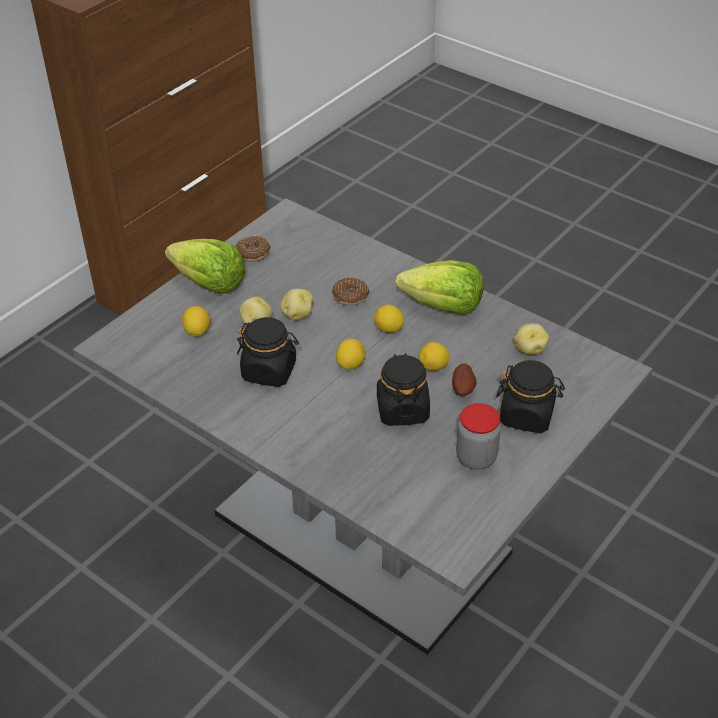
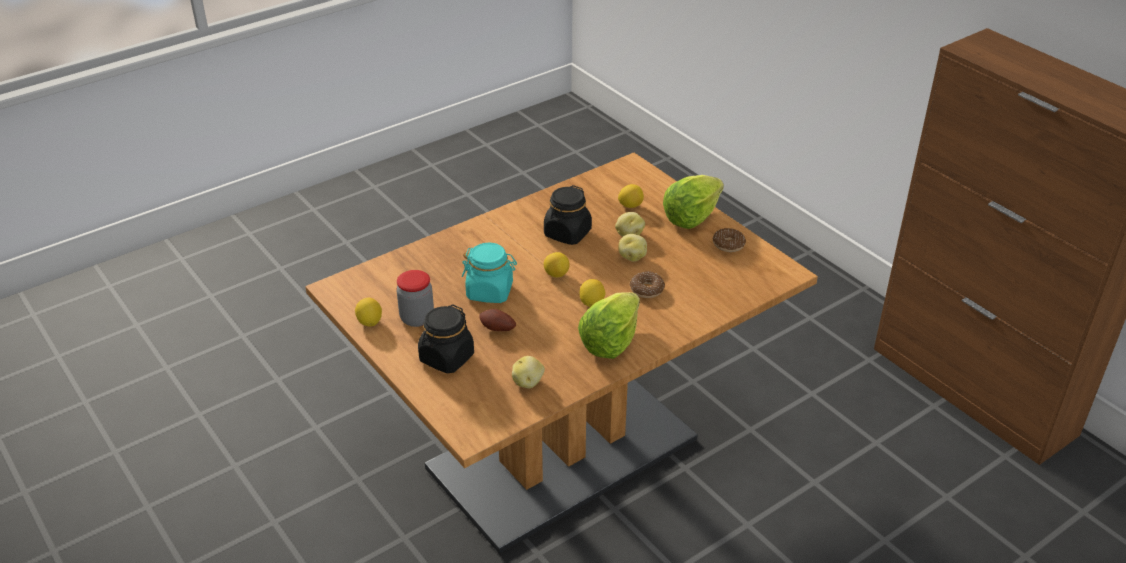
camera: 105 degrees right, 5 degrees down
grey dining table [73,198,652,655] -> brown dining table [305,153,818,554]
black jar [377,353,430,426] -> turquoise jar [462,243,517,303]
lemon [419,342,450,371] -> lemon moved to [355,298,382,327]

